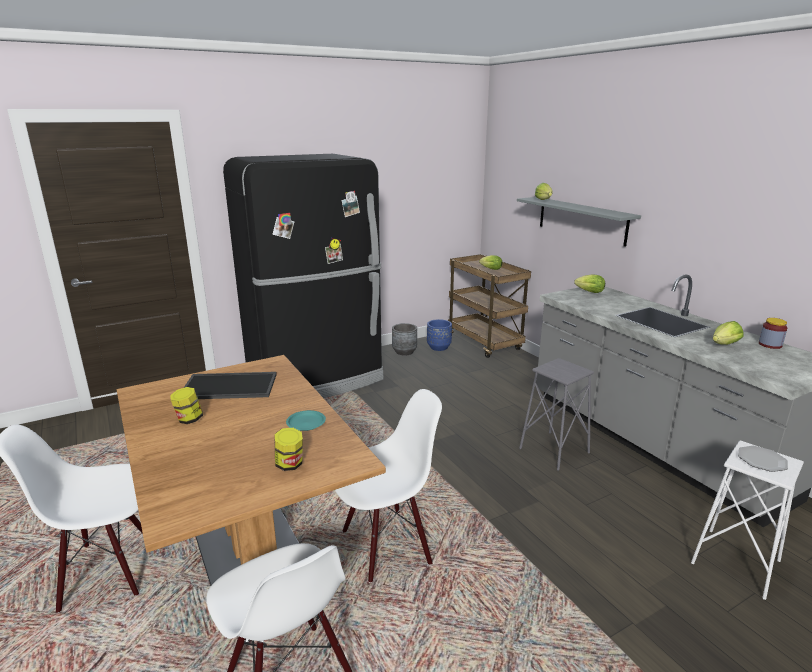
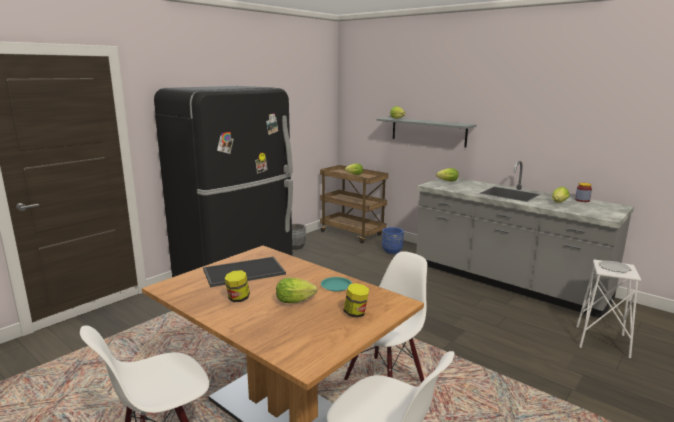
camera: 20 degrees left, 5 degrees down
blue planter [427,319,452,351] -> blue planter moved to [382,227,404,254]
grey stool [519,358,594,471] -> none
none -> lettuce [276,278,318,303]

